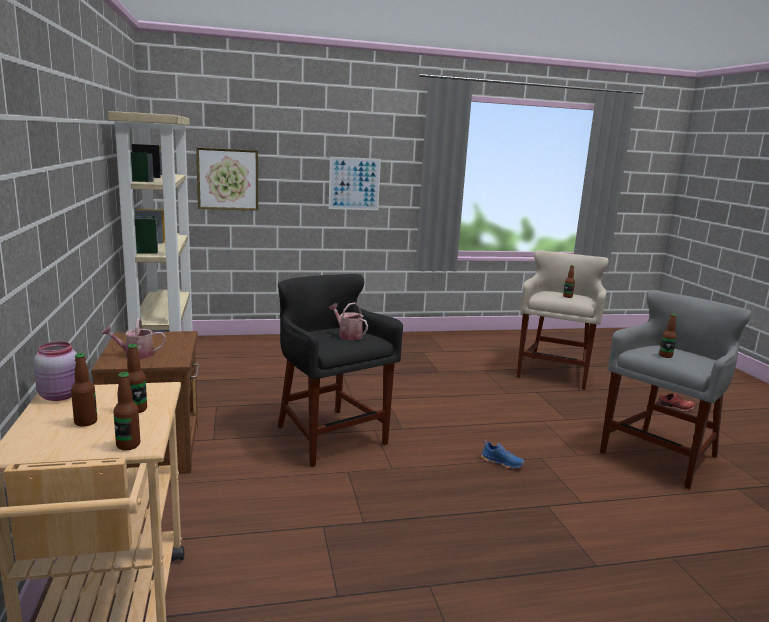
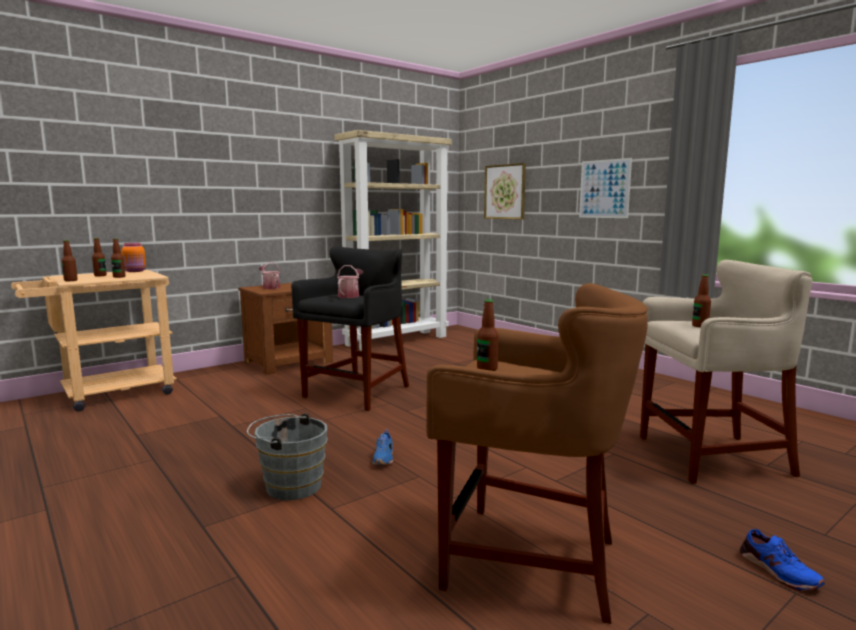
camera: 65 degrees right, 5 degrees down
pink jar [34,342,77,401] -> orange jar [121,243,146,272]
grey stool [600,290,751,490] -> brown stool [426,283,648,624]
red shoe [656,393,695,412] -> blue shoe [740,529,825,591]
none -> grey bucket [247,413,327,500]

